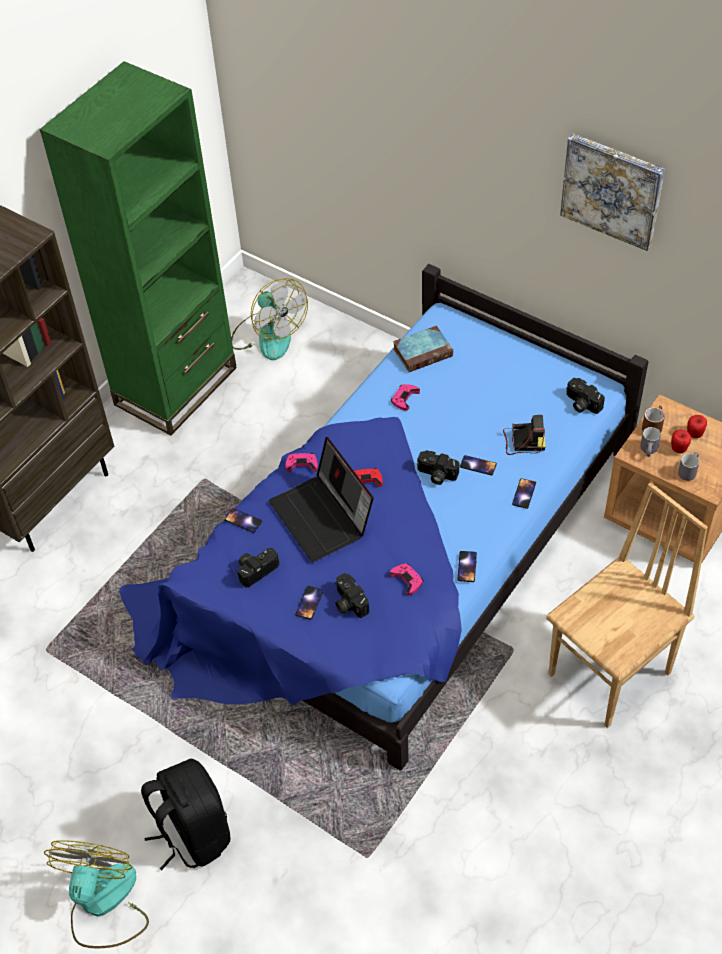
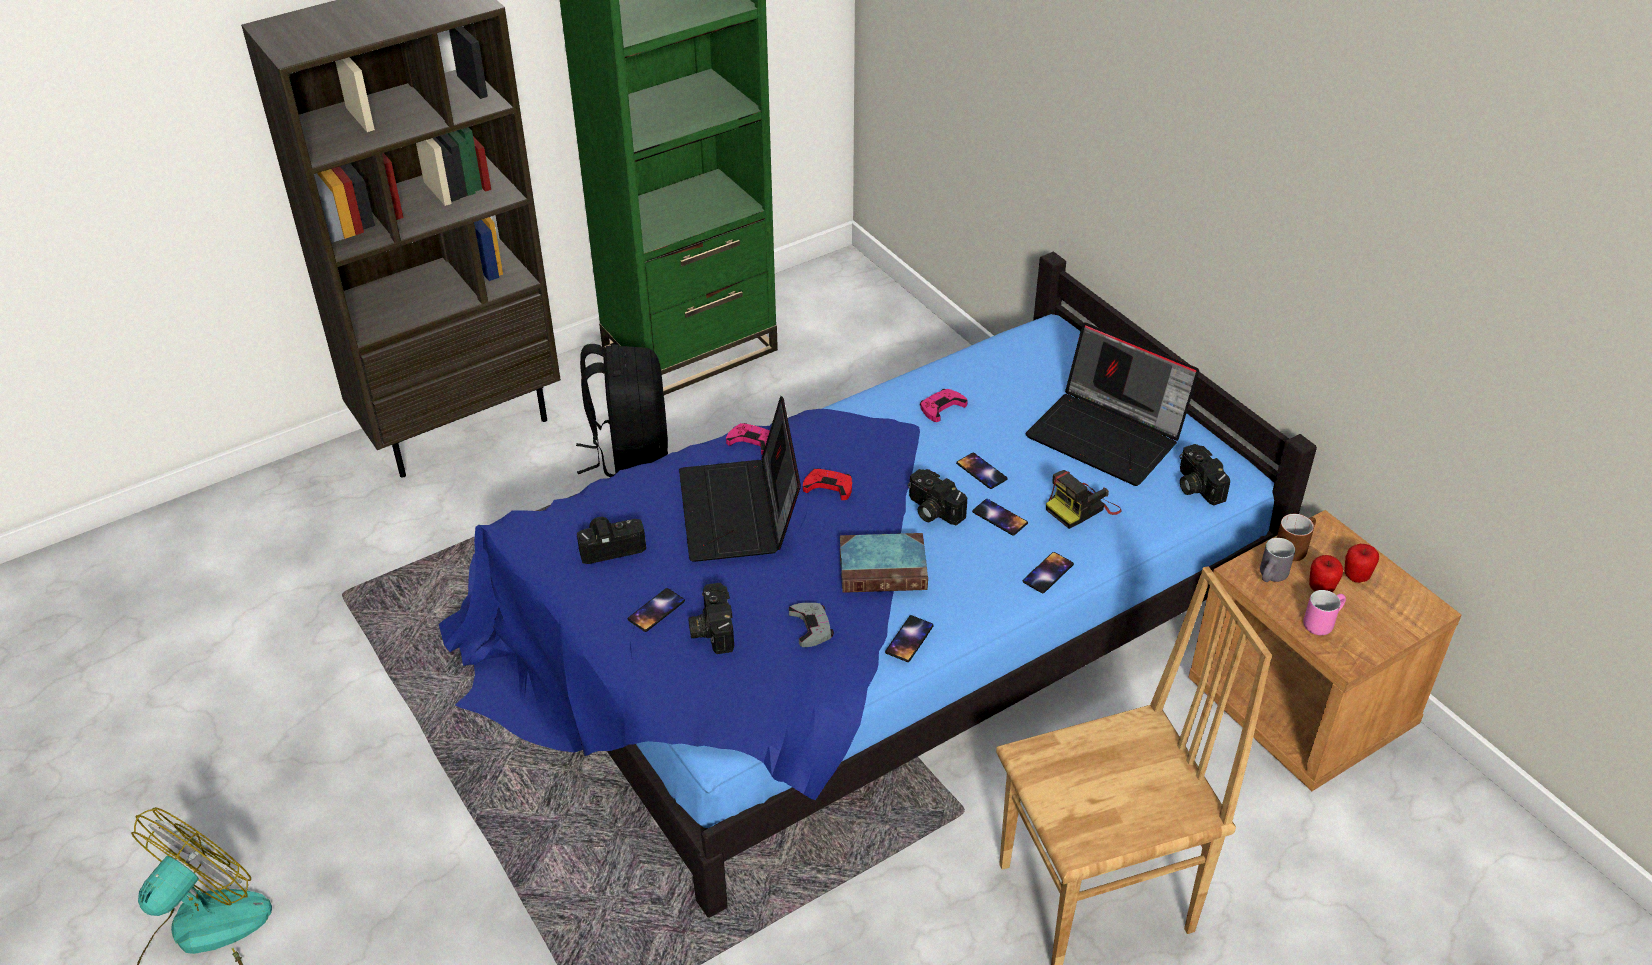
camera: 20 degrees right, 10 degrees down
black backpack [141,759,231,871] -> black backpack moved to [576,344,668,477]
phone [225,508,262,533] -> phone moved to [956,453,1008,489]
fan [231,278,308,360] -> none
pink game controller [389,563,424,595] -> grey game controller [789,603,834,647]
book [393,326,453,372] -> book moved to [840,533,928,593]
camera [503,415,546,455] -> camera turned 120 degrees clockwise [1046,470,1122,529]
picture [560,133,665,251] -> none
grey mug [678,452,699,481] -> pink mug [1303,590,1346,635]
none -> laptop [1026,322,1199,486]

